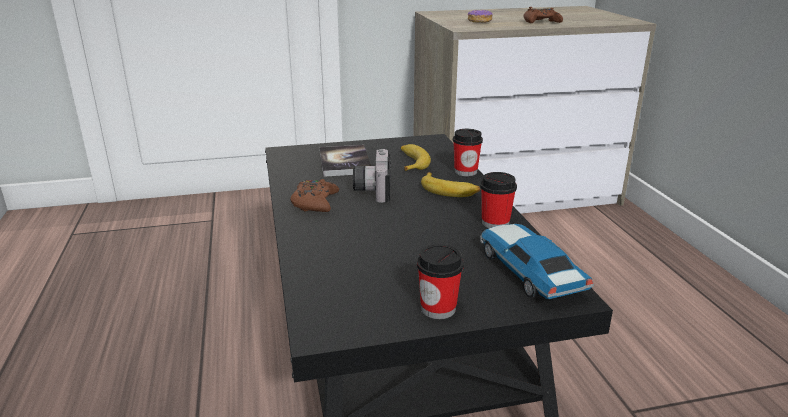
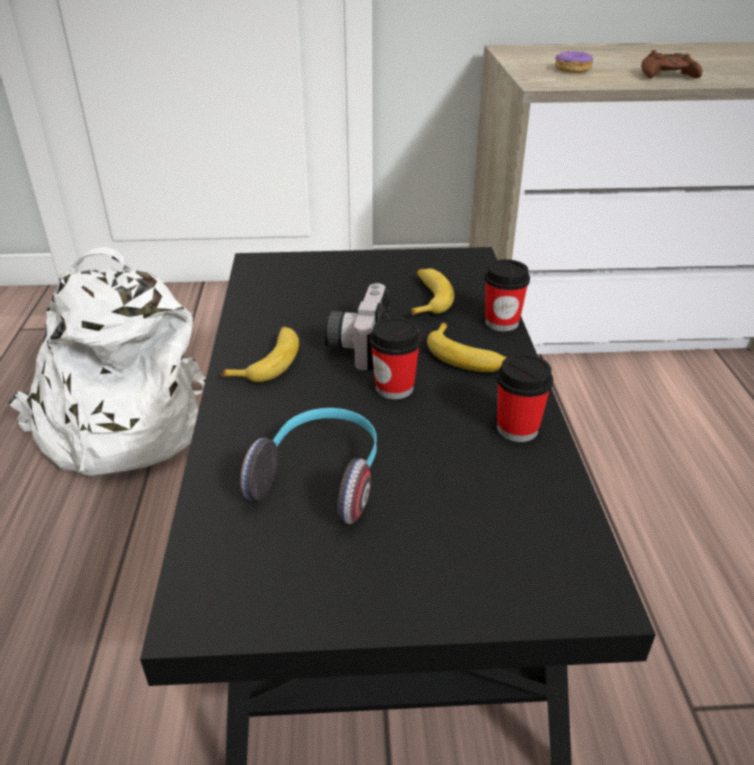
camera: 10 degrees right, 10 degrees up
brown game controller [290,179,339,212] -> banana [221,327,299,382]
book [319,145,371,177] -> none
cup [417,244,464,319] -> cup moved to [370,317,421,399]
toy car [480,224,594,299] -> none
none -> white backpack [8,247,206,476]
none -> headphones [240,408,377,524]

